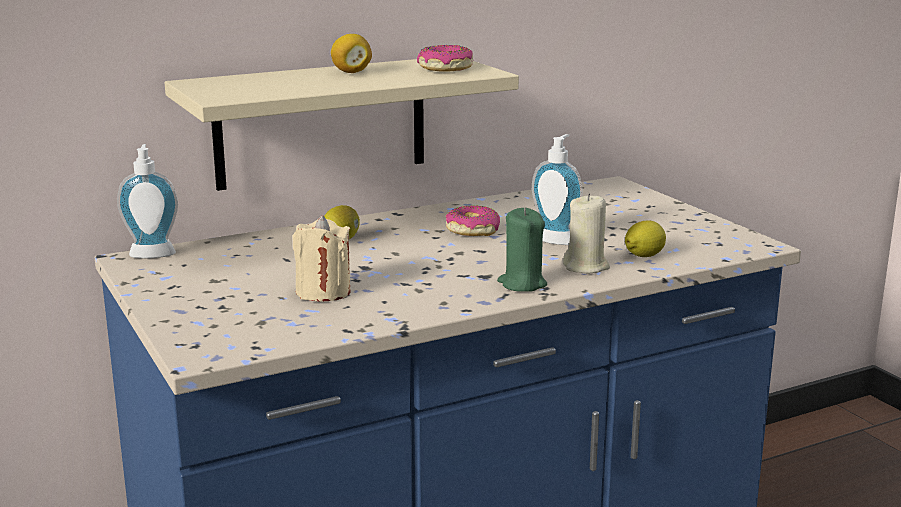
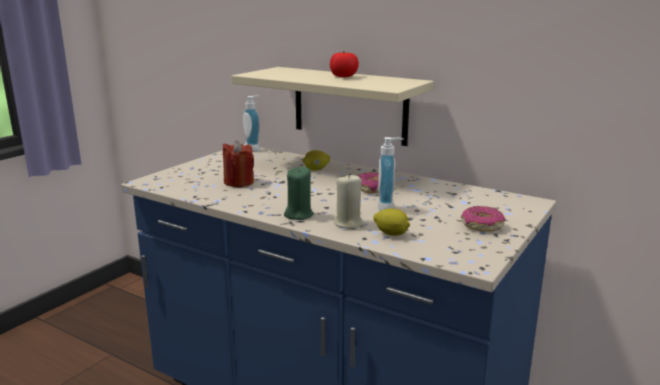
camera: 60 degrees right, 0 degrees up
beige candle [292,215,351,302] -> red candle [223,141,254,187]
lemon [331,34,372,73] -> tomato [330,51,359,77]
donut [417,45,473,71] -> donut moved to [461,206,506,232]

